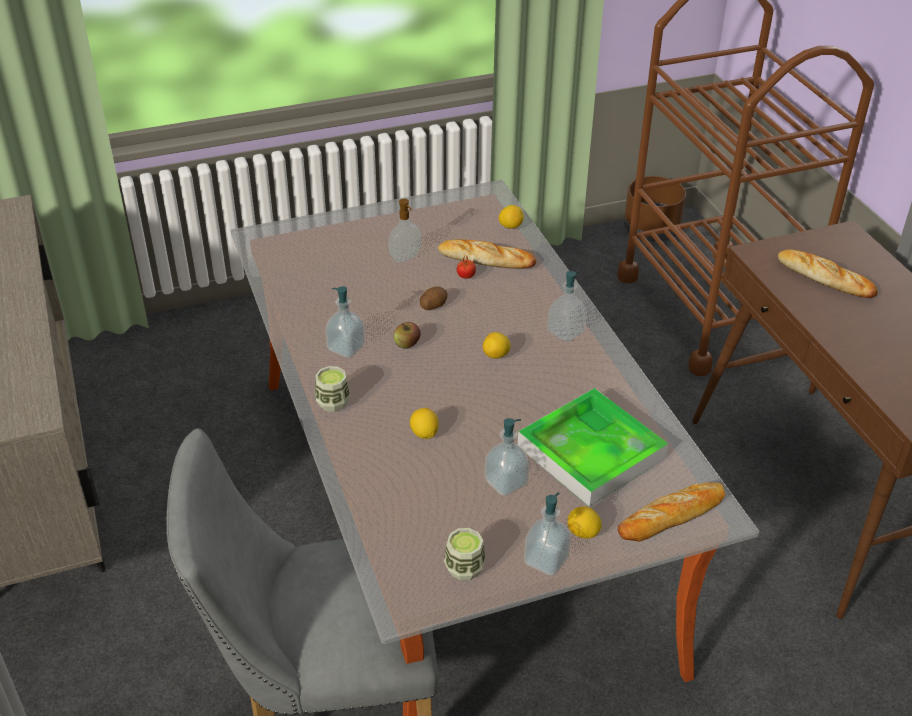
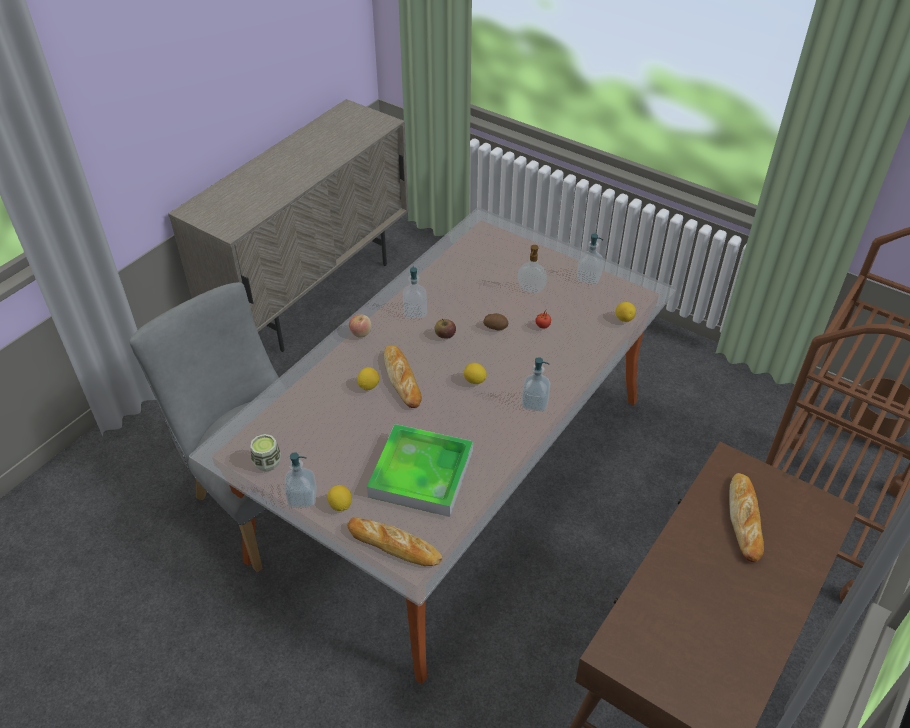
camera: 55 degrees right, 5 degrees up
cup [315,366,350,412] -> apple [349,314,372,338]
bread [438,239,536,268] -> bread moved to [384,345,422,408]
soap dispenser [484,418,529,496] -> soap dispenser moved to [577,234,604,285]

